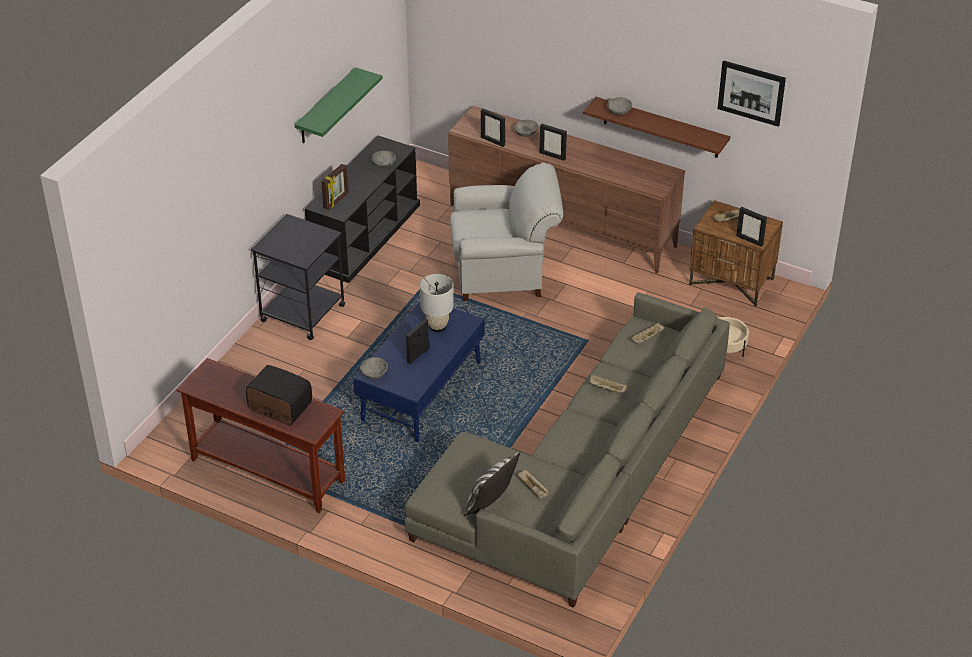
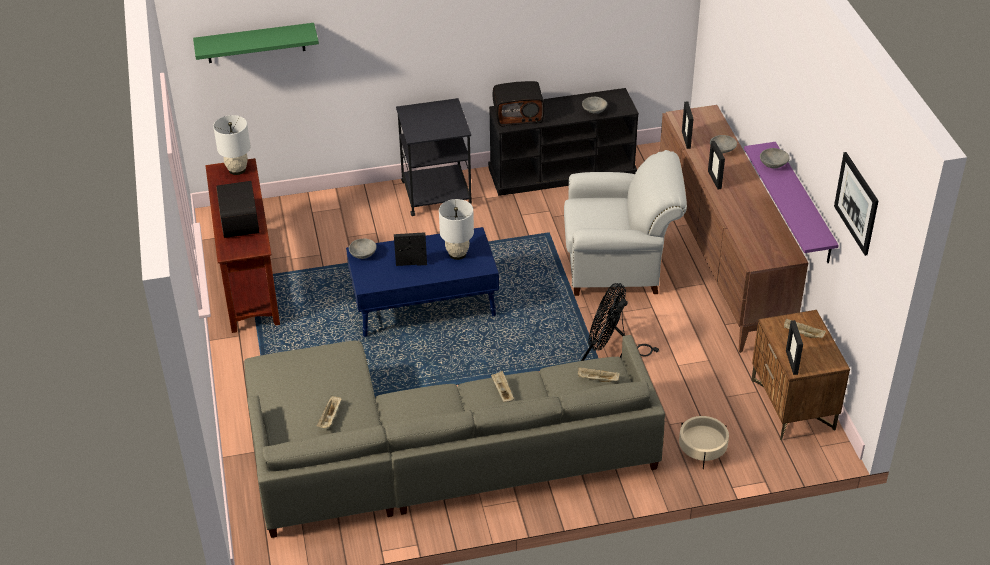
camera: 50 degrees right, 0 degrees up
green shelf [295,67,383,143] -> green shelf moved to [193,23,319,63]
picture frame [321,164,349,210] -> radio [493,81,544,127]
white armchair [450,162,563,301] -> white armchair turned 45 degrees counterclockwise [564,150,687,296]
pillow [464,452,520,516] -> none
brown shelf [583,97,730,158] -> purple shelf [744,142,839,263]
none -> white table lamp [213,115,251,175]
none -> black fan [581,283,659,361]

